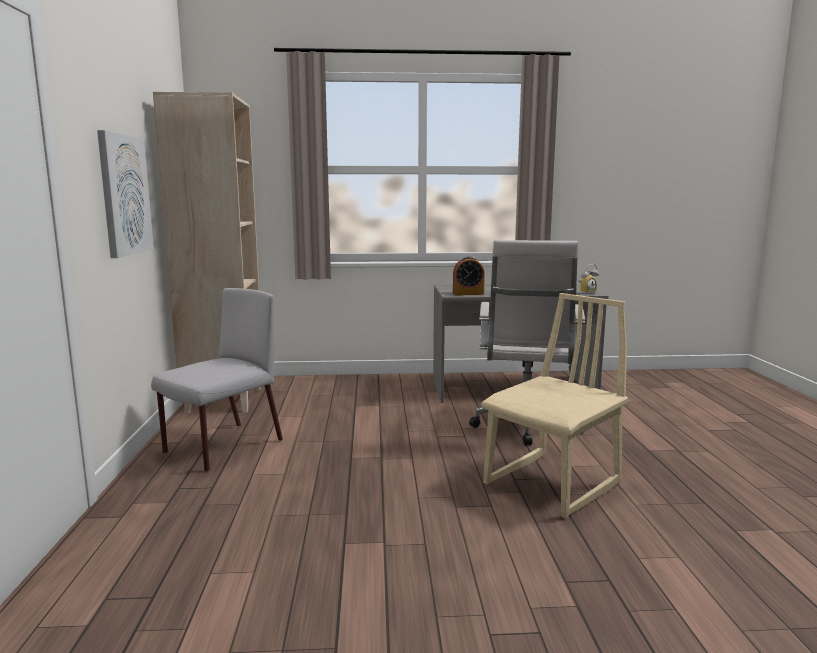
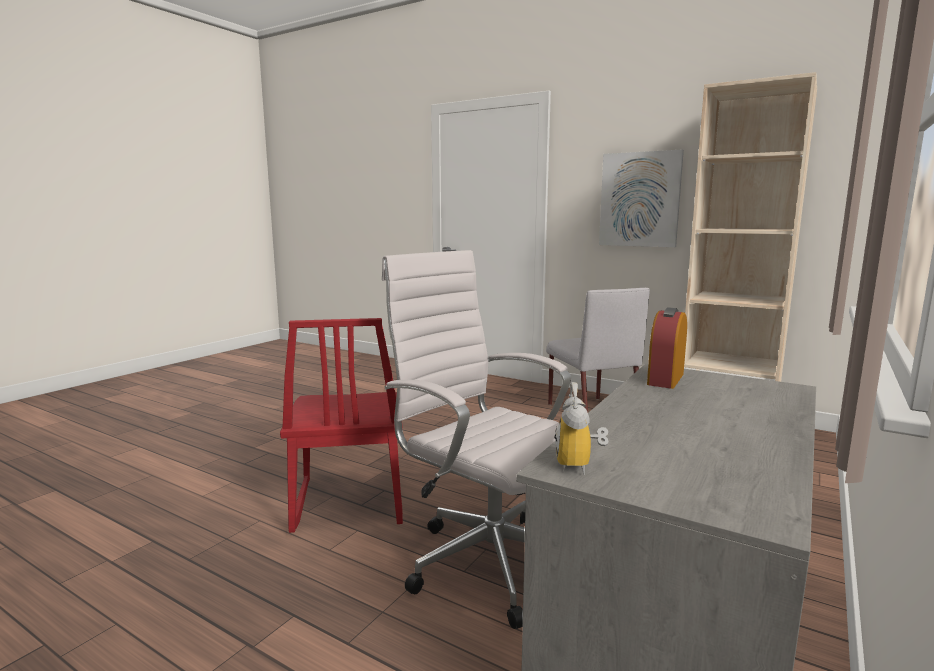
camera: 125 degrees right, 0 degrees up
beige chair [481,293,628,518] -> red chair [280,318,403,533]

